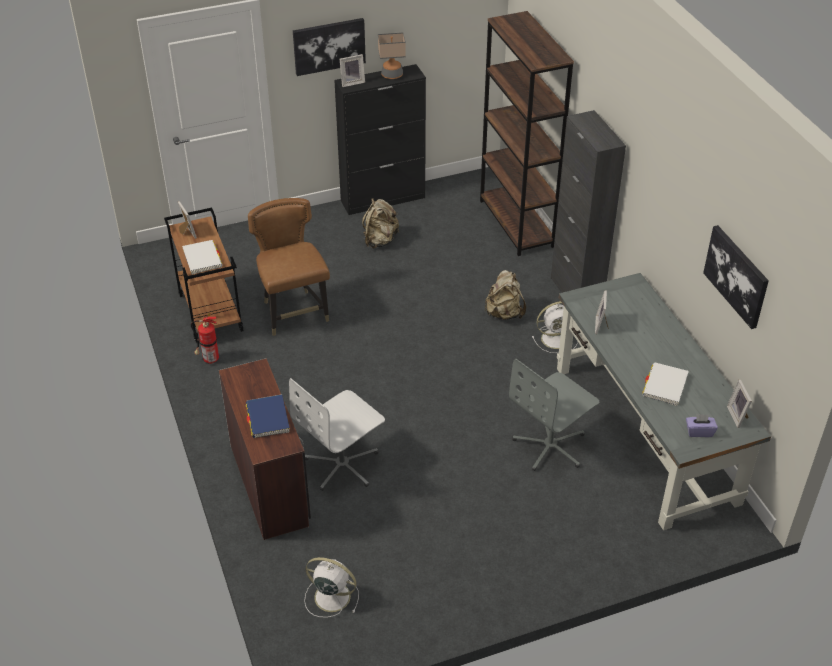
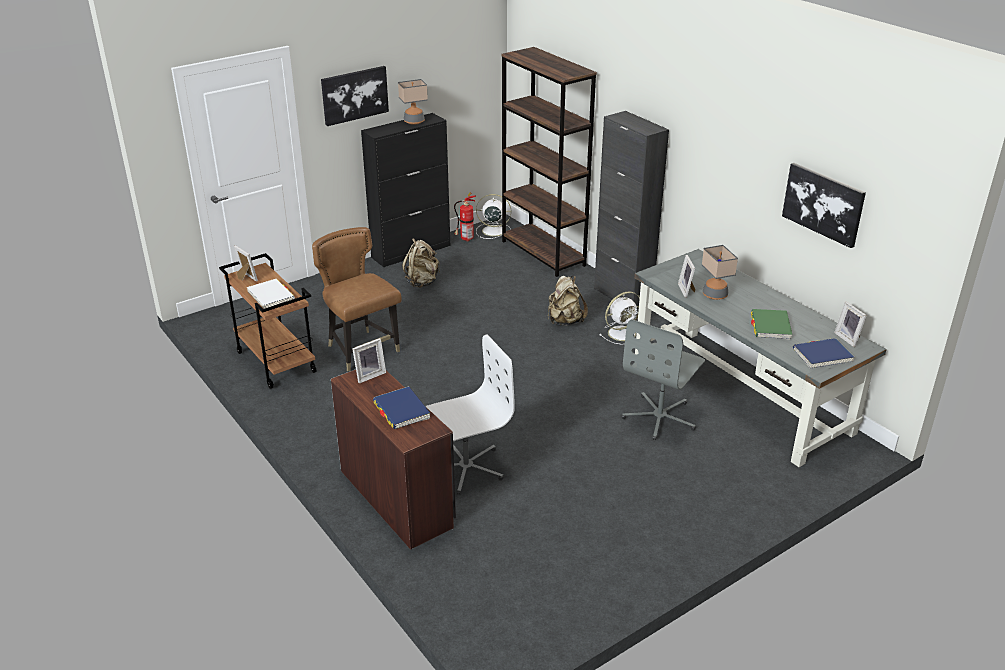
camera: 15 degrees left, 10 degrees down
fire extinguisher [191,313,219,364] -> fire extinguisher moved to [454,193,476,241]
white office chair [289,378,385,491] -> white office chair turned 150 degrees counterclockwise [426,334,515,495]
white fan [304,557,359,618] -> white fan moved to [476,194,511,239]
picture frame [340,54,365,87] -> picture frame moved to [352,338,386,383]
white book [642,362,689,406] -> green book [751,309,793,340]
purple tissue box [686,414,718,437] -> blue book [793,338,854,369]
none -> table lamp [702,245,738,300]

